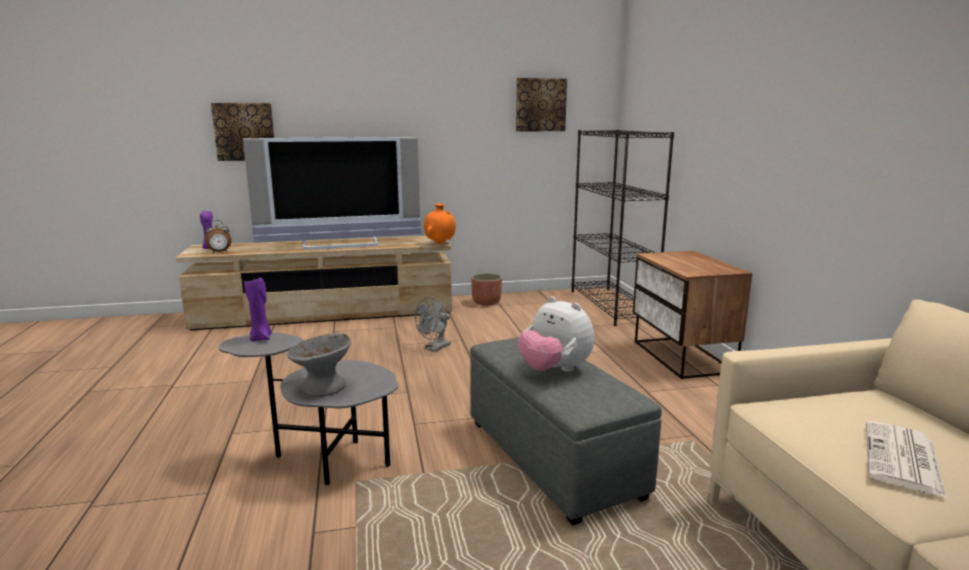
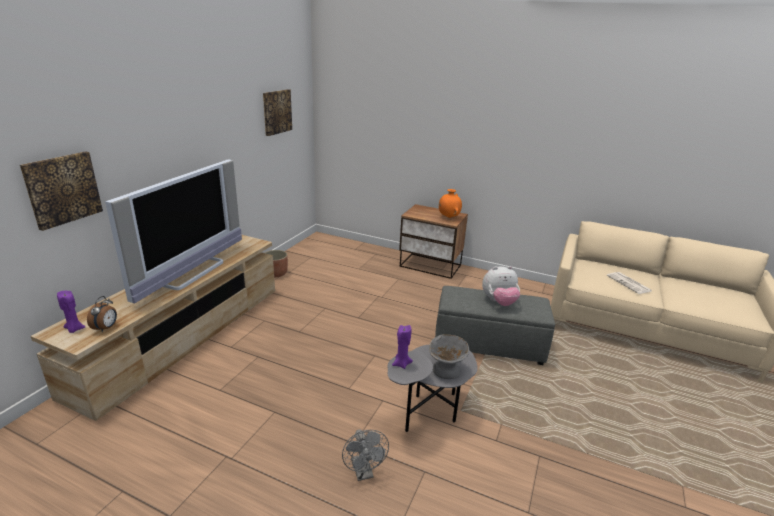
camera: 55 degrees left, 10 degrees up
grey fan [415,297,451,352] -> grey fan moved to [342,429,389,481]
orange vase [424,204,456,244] -> orange vase moved to [439,189,462,218]
black bookcase [572,130,674,326] -> none

